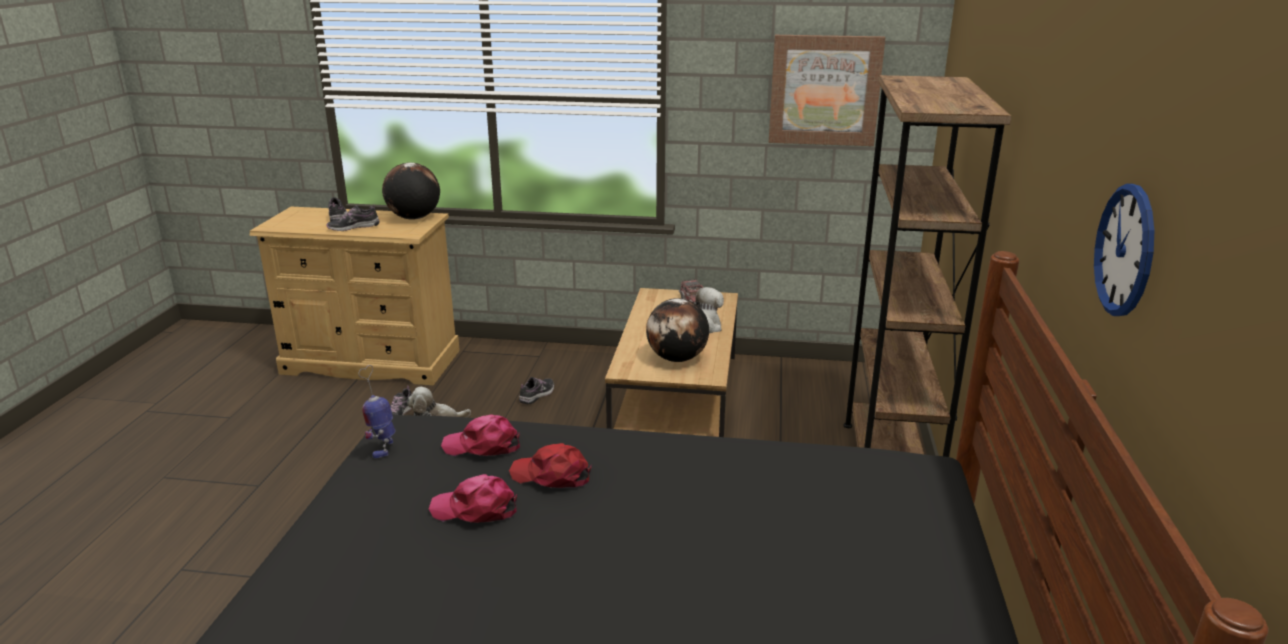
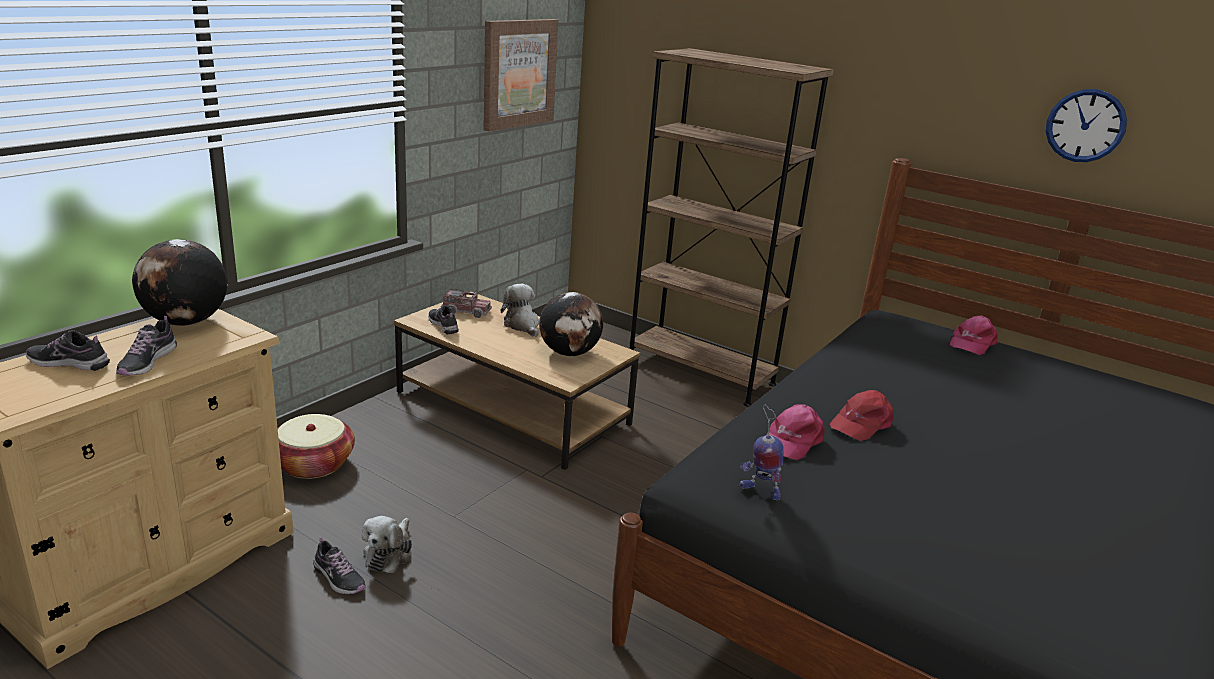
camera: 65 degrees left, 0 degrees up
pink cap [429,474,517,523] -> pink cap moved to [950,316,998,355]
shoe [519,377,554,404] -> shoe moved to [428,306,459,334]
none -> basket [278,414,355,479]

